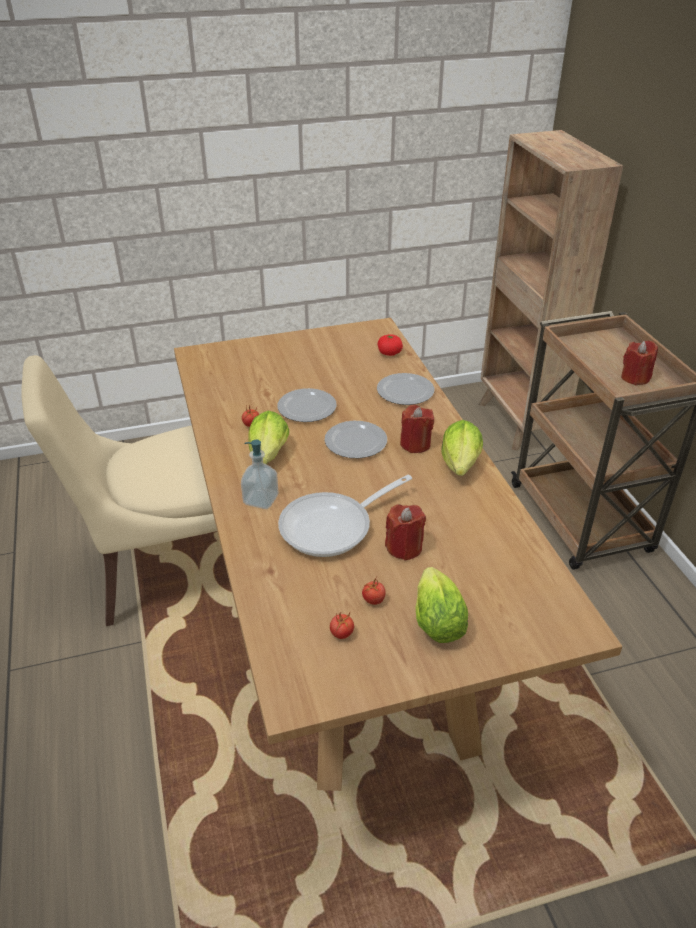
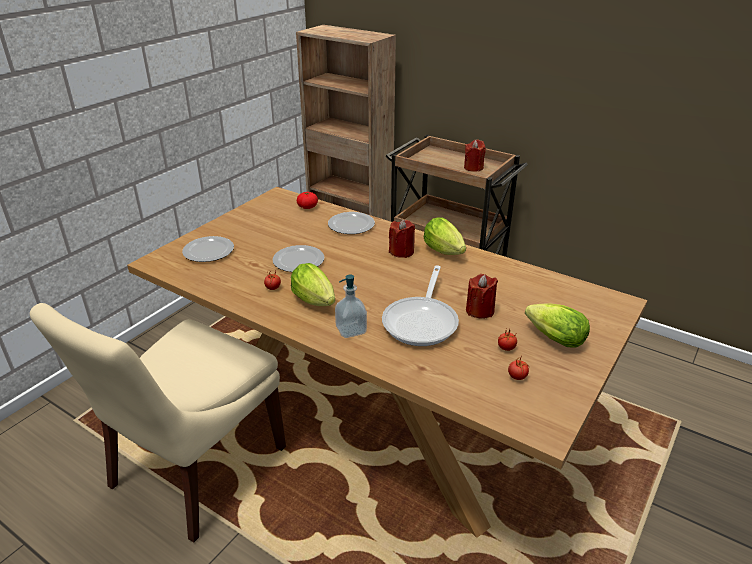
camera: 40 degrees left, 5 degrees down
plate [325,421,387,458] -> plate moved to [182,236,234,262]

